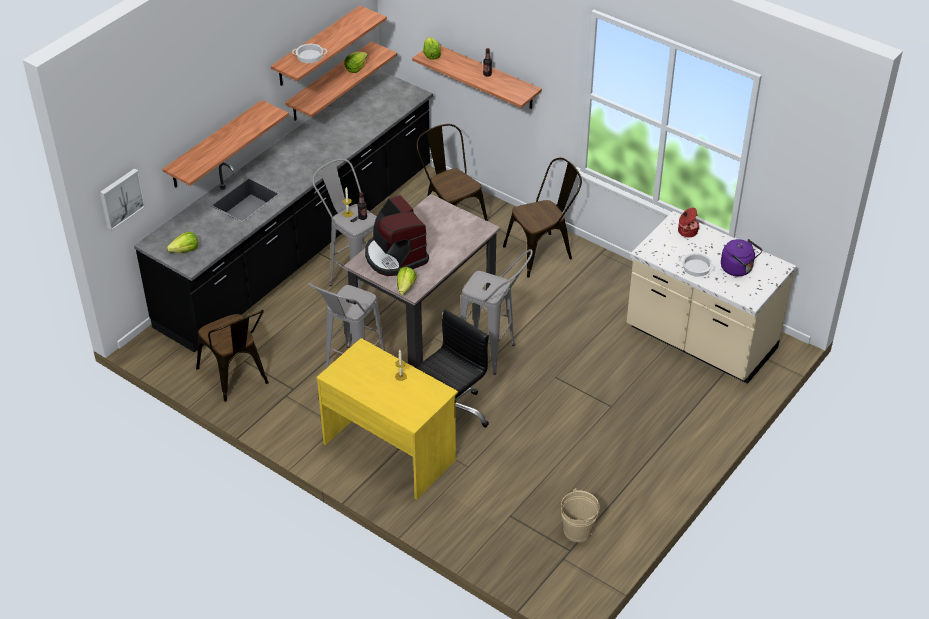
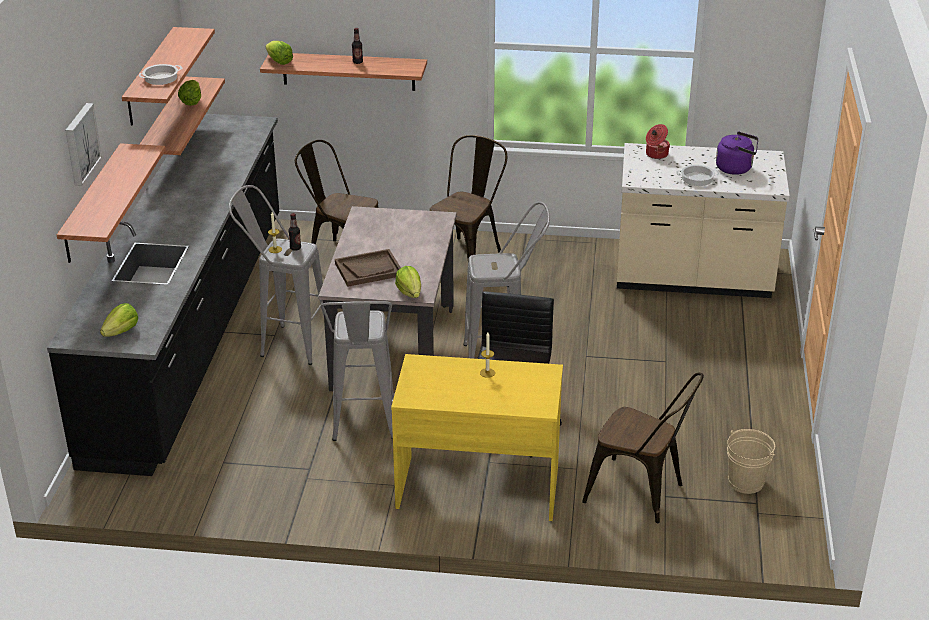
camera: 30 degrees left, 10 degrees down
picture [100,168,145,231] -> picture moved to [65,103,102,186]
brown chair [196,310,269,402] -> brown chair moved to [582,373,704,523]
coffee machine [365,195,429,276] -> brown tray [335,249,401,287]

